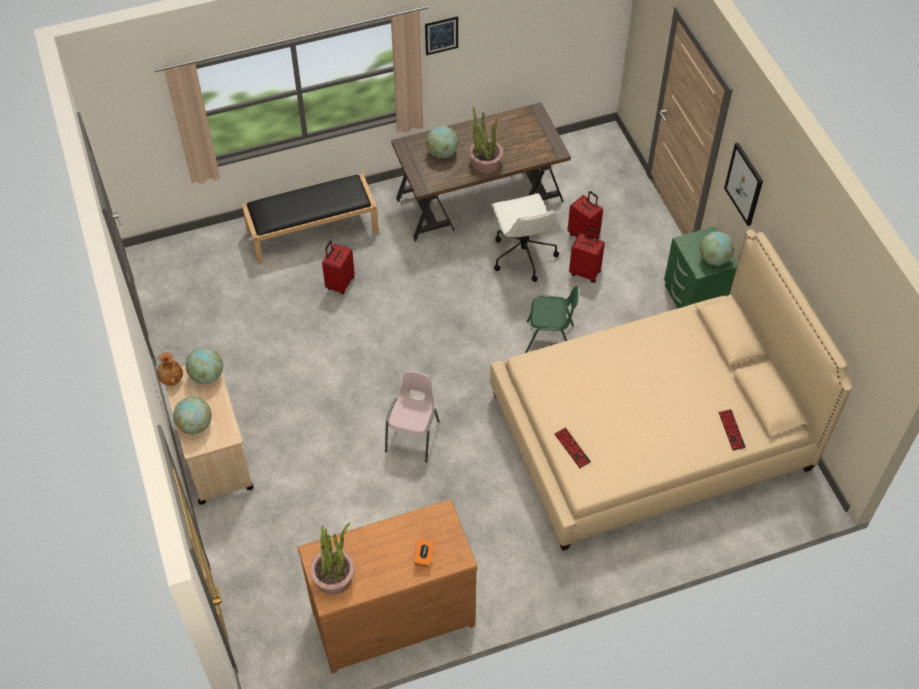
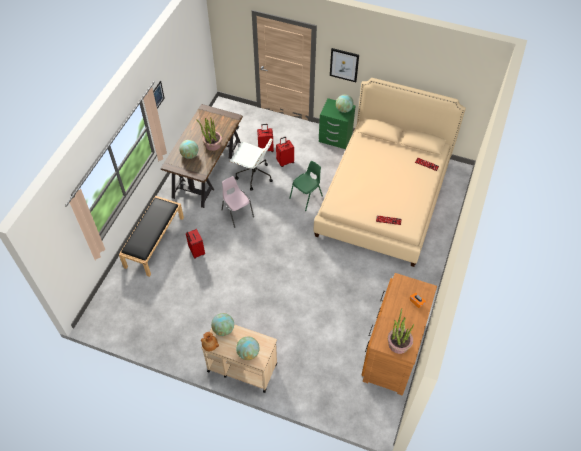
camera: 50 degrees left, 0 degrees up
pink chair [385,371,439,463] -> pink chair moved to [222,176,254,228]

